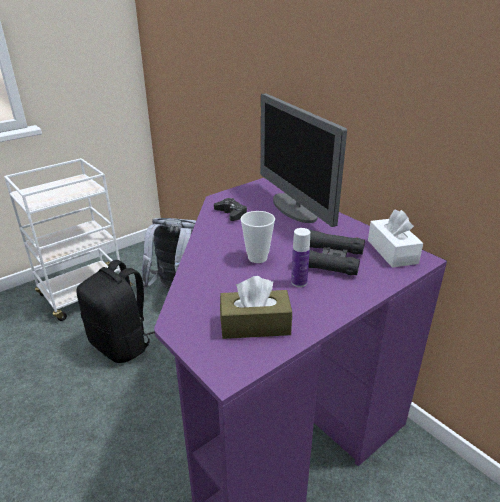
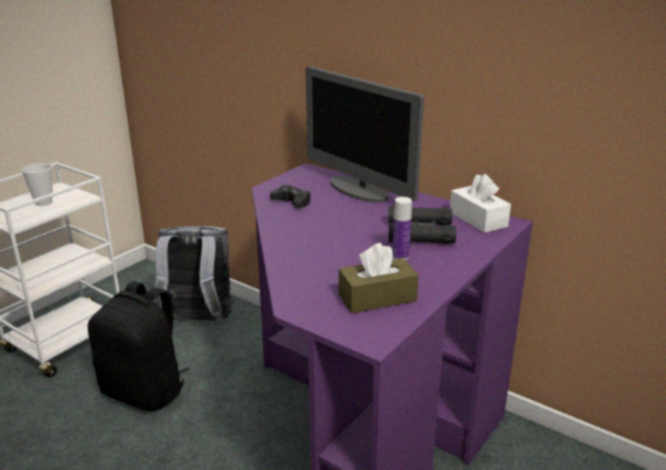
camera: 15 degrees left, 5 degrees down
cup [240,211,275,263] -> cup moved to [22,163,53,206]

